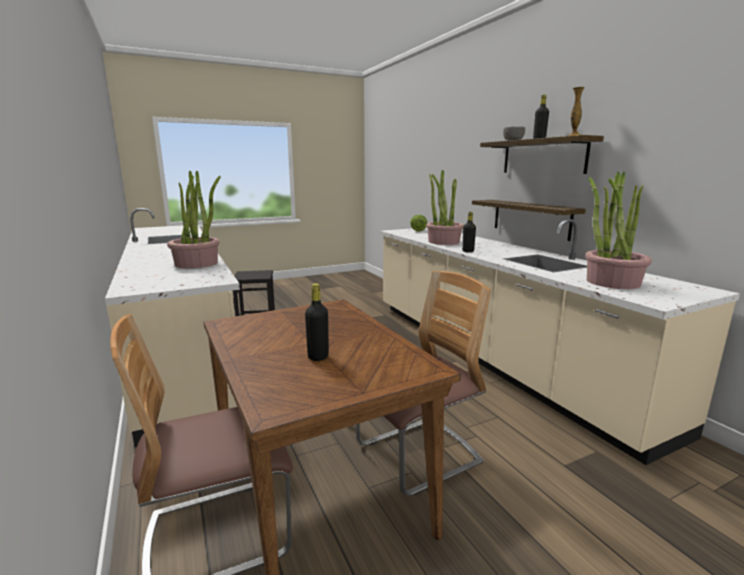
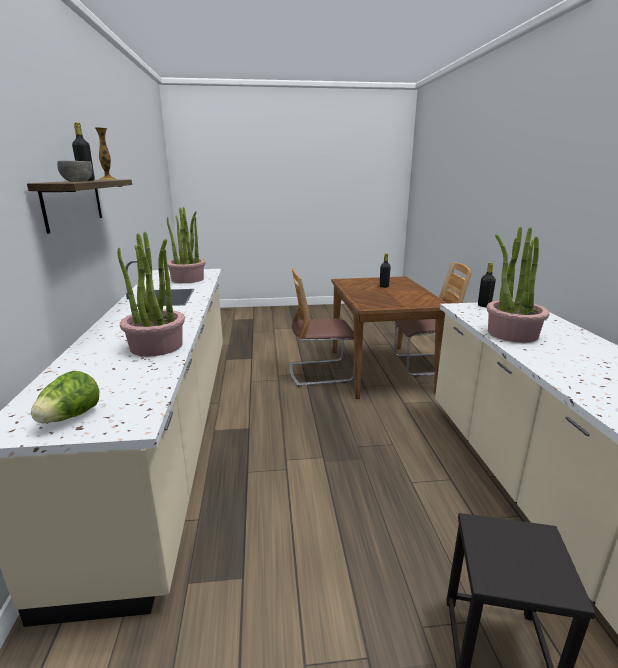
camera: 160 degrees left, 5 degrees up
black bottle [462,212,476,252] -> black bottle moved to [478,263,496,307]
shelf [472,200,586,241] -> none

